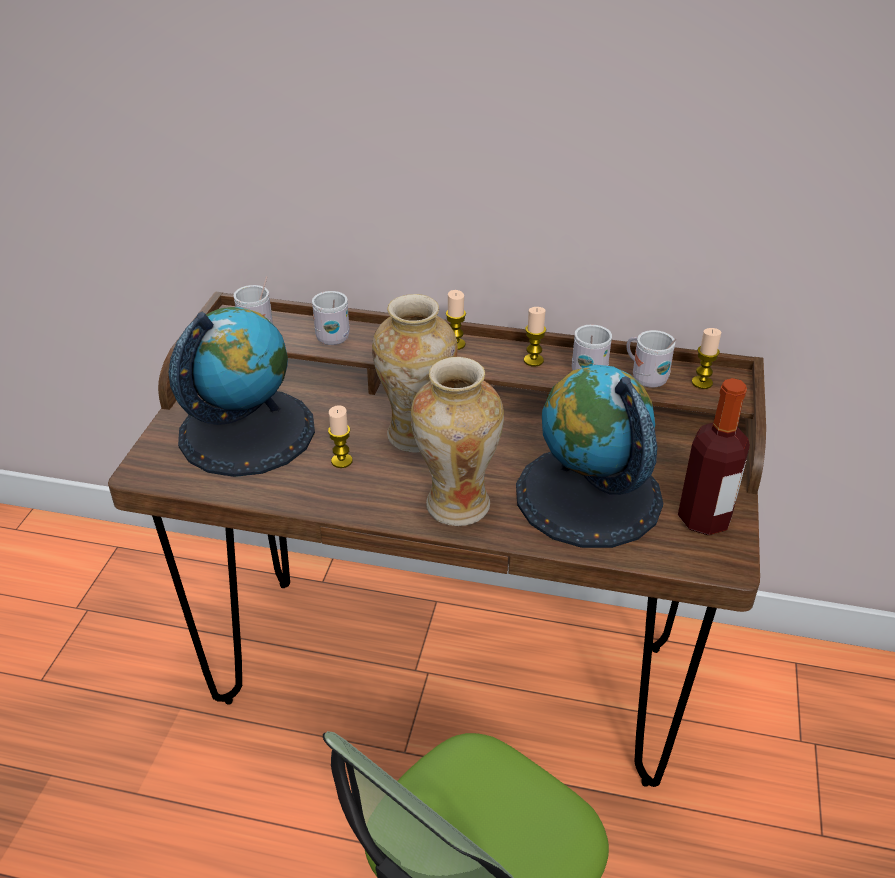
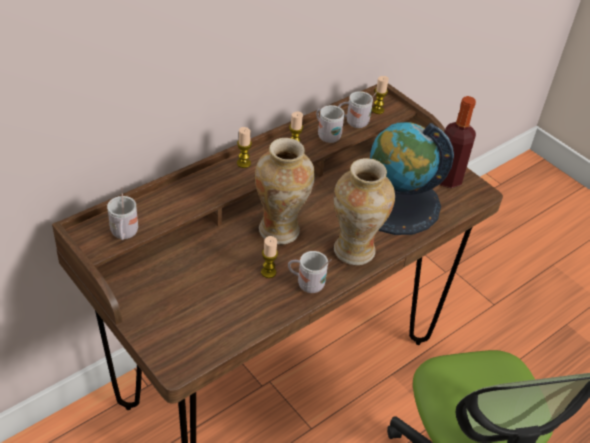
camera: 55 degrees left, 5 degrees up
globe [169,307,315,477] -> none
white mug [312,291,350,345] -> white mug moved to [288,251,332,293]

